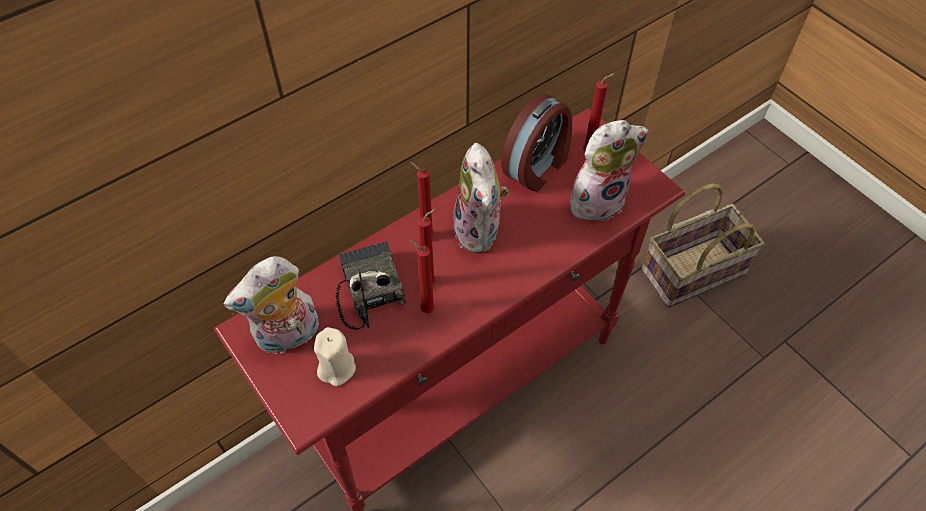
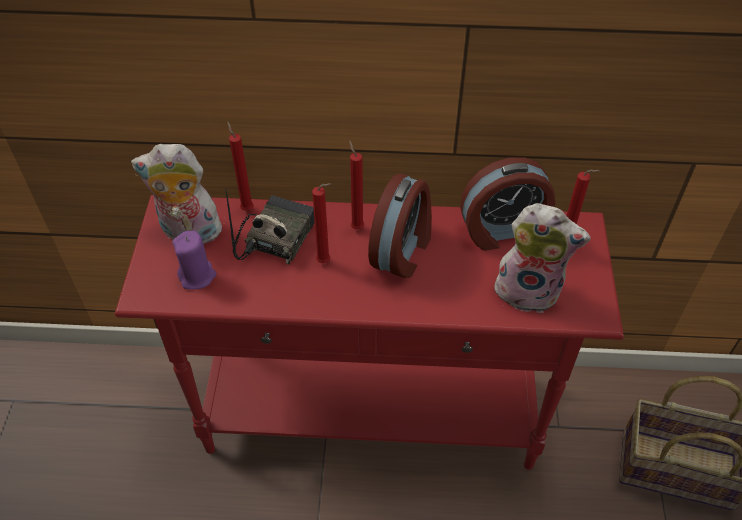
camera: 40 degrees right, 5 degrees down
beige candle [314,327,356,386] -> purple candle [173,231,216,290]
red candle [410,240,435,313] -> red candle moved to [227,122,254,211]
plush toy [451,143,509,253] -> alarm clock [368,173,432,278]

